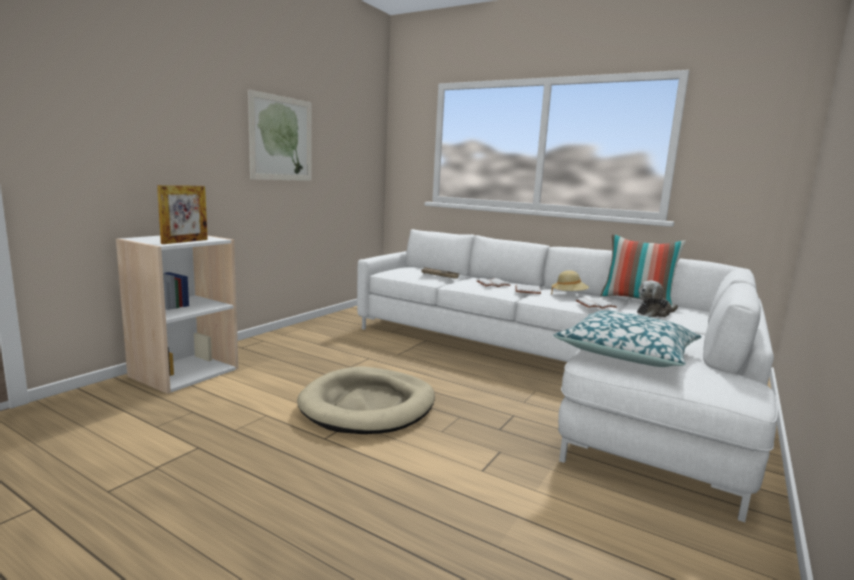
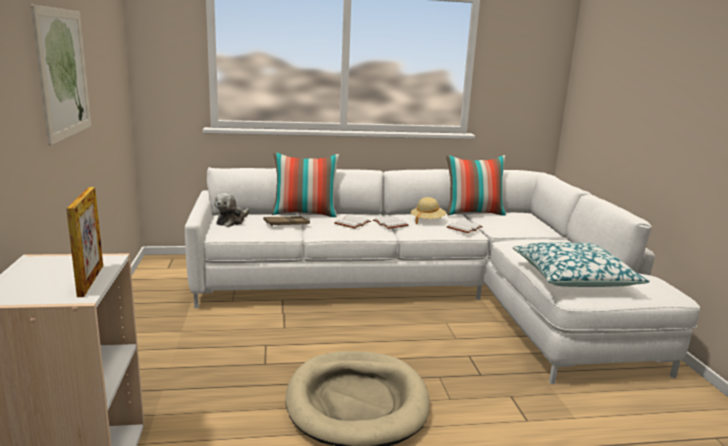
camera: 40 degrees left, 5 degrees up
plush toy [637,281,678,317] -> plush toy moved to [214,193,249,227]
none -> pillow [272,152,339,217]

